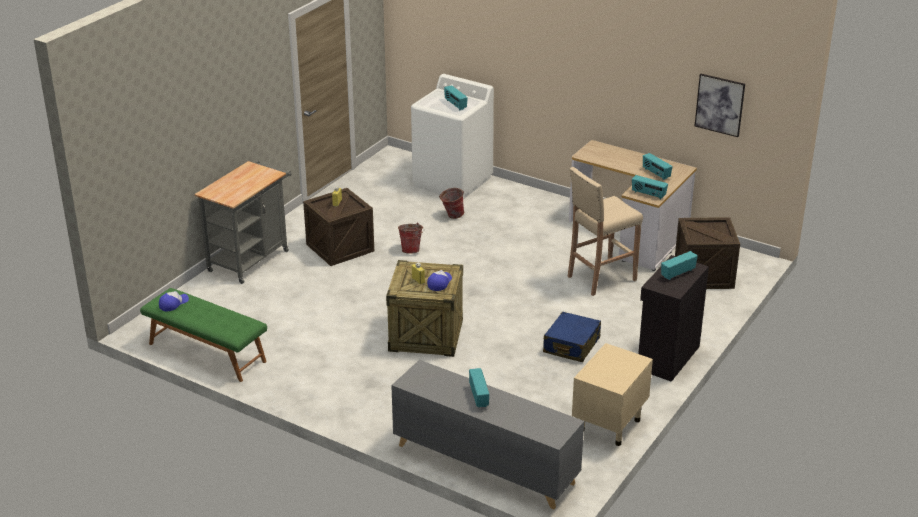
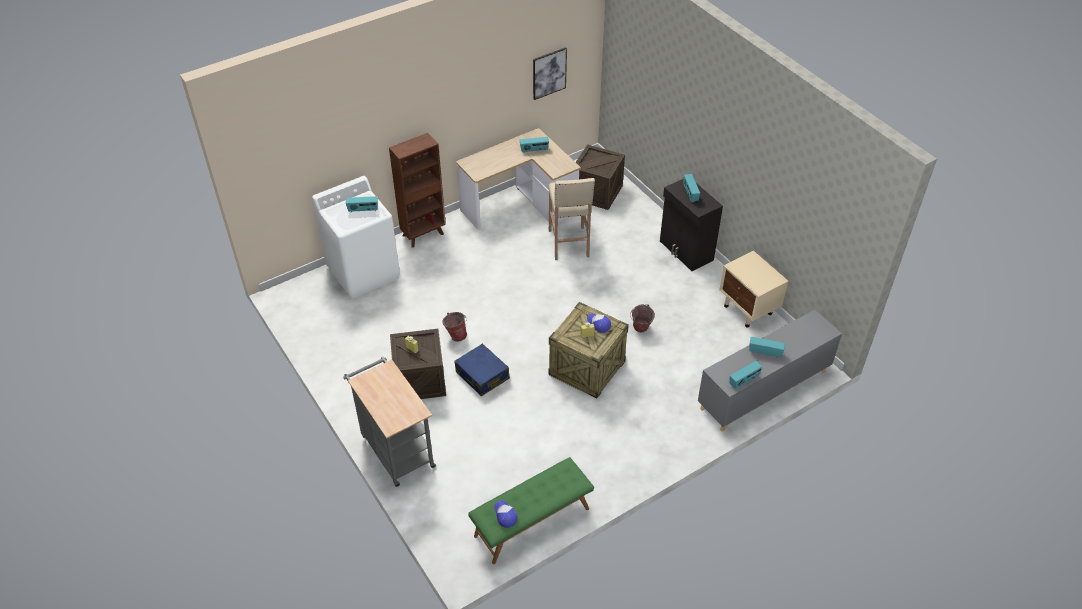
camera: 65 degrees left, 15 degrees up
bucket [439,188,464,219] -> bucket moved to [630,304,655,332]
blue suitcase [543,312,601,362] -> blue suitcase moved to [454,343,510,396]
radio [632,175,668,199] -> radio moved to [729,361,762,389]
none -> brown bookcase [389,133,446,248]

